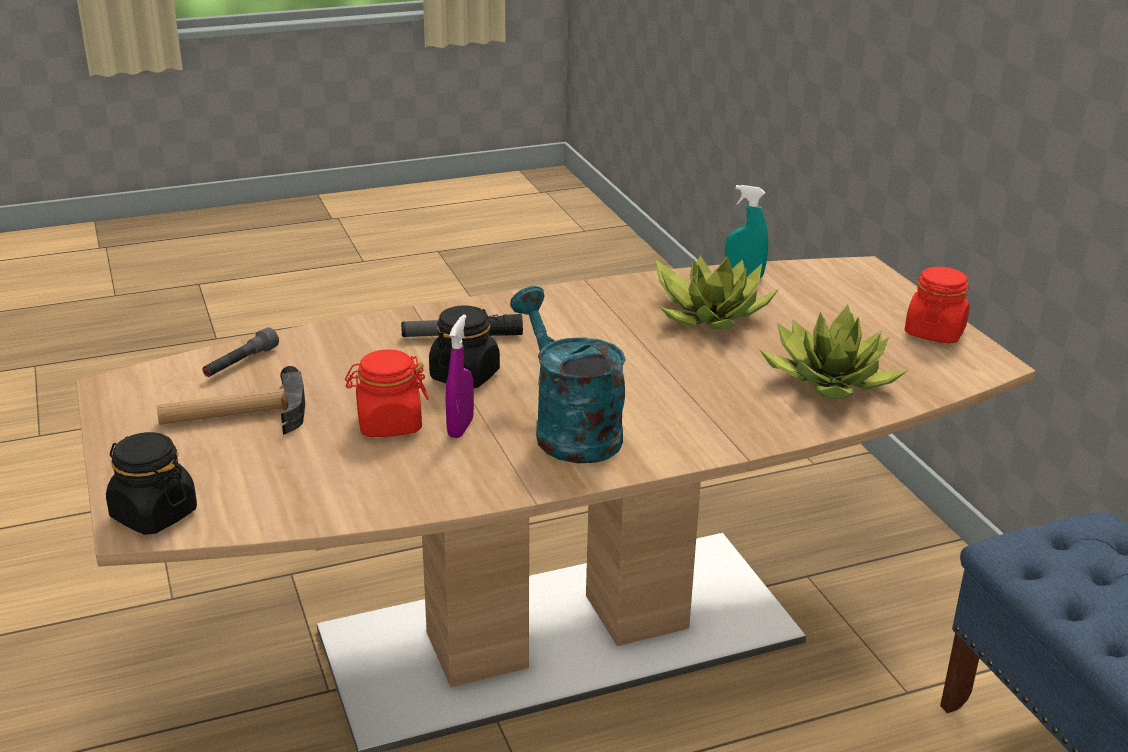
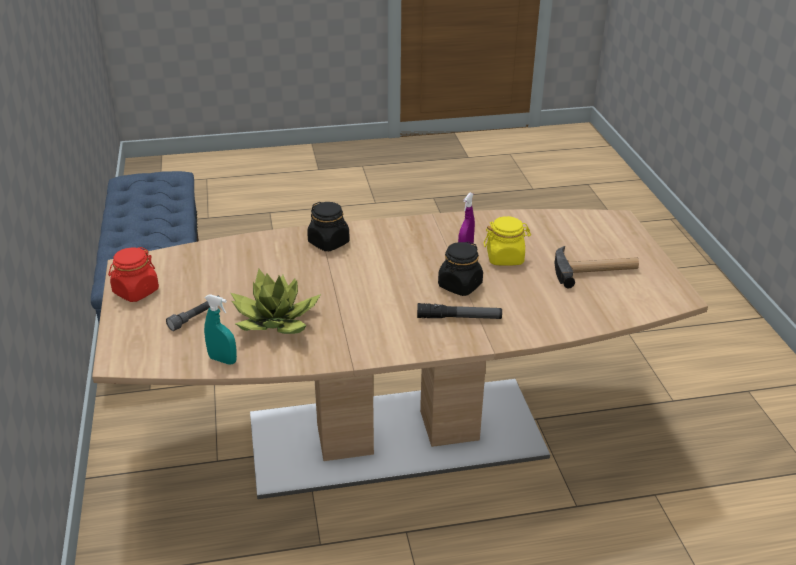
camera: 170 degrees left, 5 degrees up
black jar [106,432,197,535] -> black jar moved to [307,202,350,251]
grey flashlight [203,327,279,377] -> grey flashlight moved to [166,296,220,331]
red jar [345,349,429,437] -> yellow jar [484,216,531,266]
turquoise watering can [510,286,626,463] -> none
potted plant [759,305,908,399] -> none

